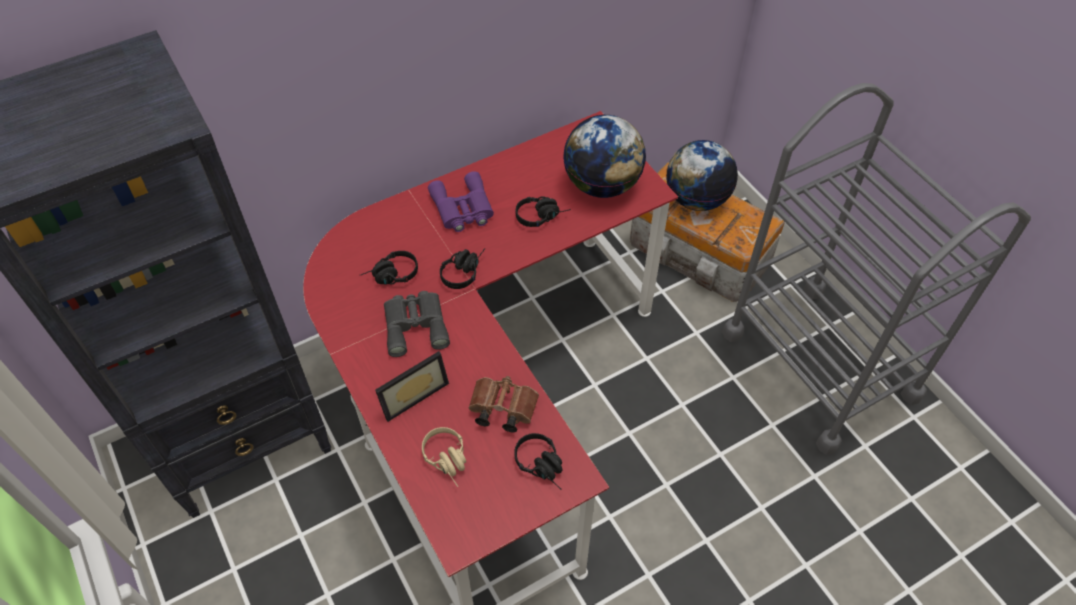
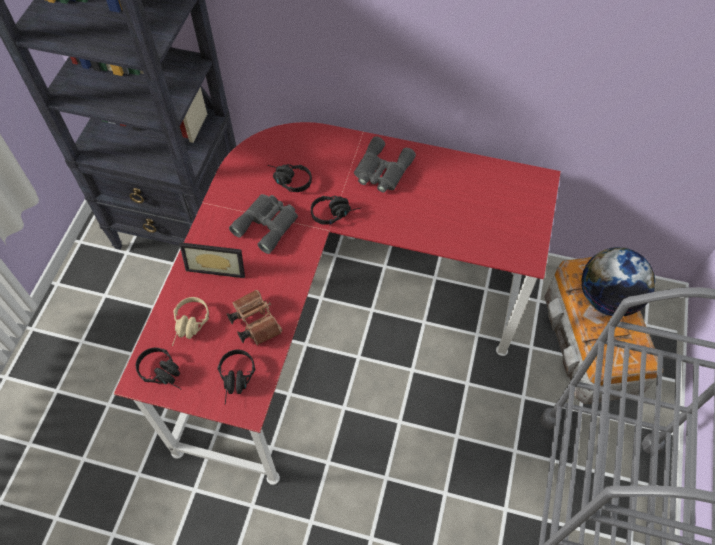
camera: 45 degrees right, 5 degrees up
purple binoculars [428,171,494,232] -> grey binoculars [354,136,416,192]
black headphones [515,196,571,227] -> black headphones moved to [136,348,181,389]
globe [564,115,646,198] -> none

